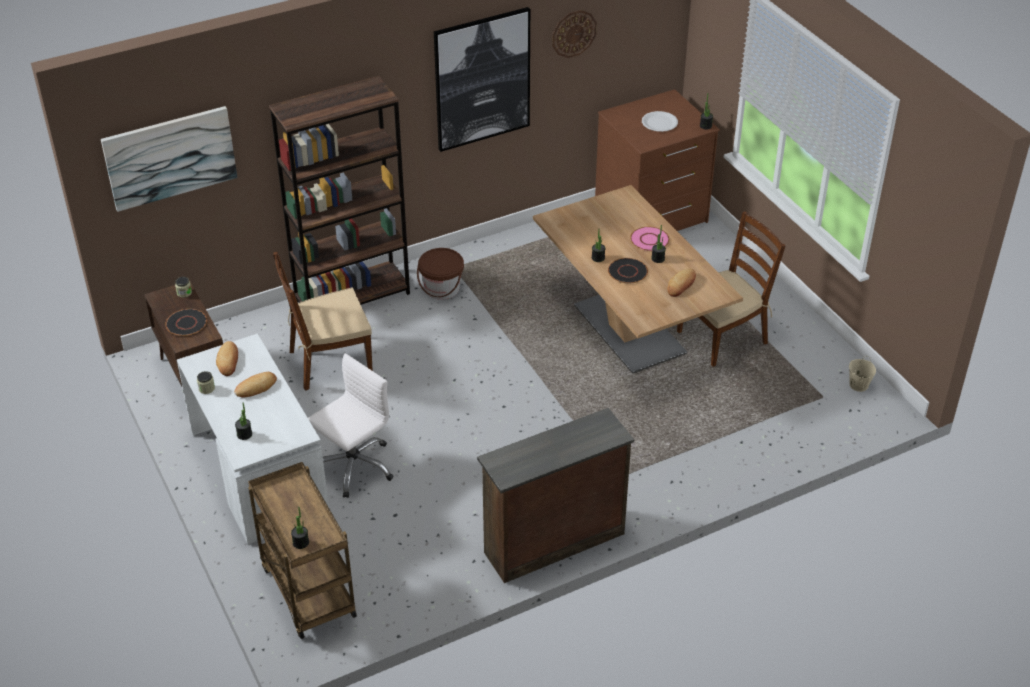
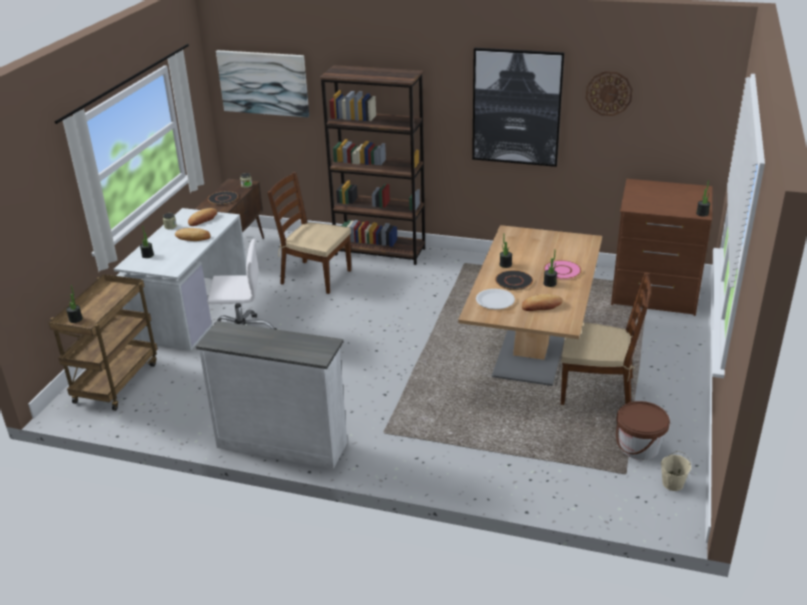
camera: 45 degrees right, 10 degrees down
brown bucket [417,248,464,300] -> brown bucket moved to [616,401,670,460]
brown dresser [477,408,634,583] -> white dresser [196,321,347,469]
white plate [642,111,678,132] -> white plate moved to [476,289,515,309]

